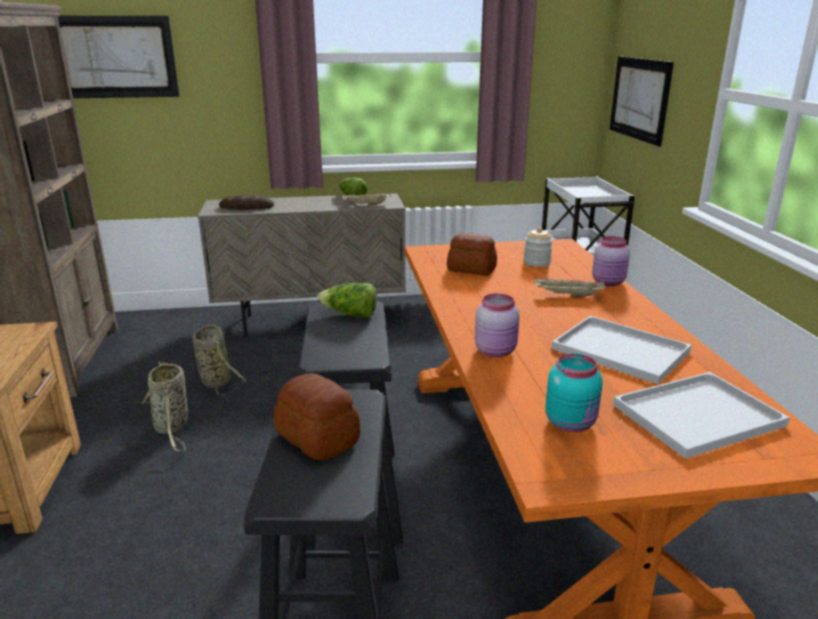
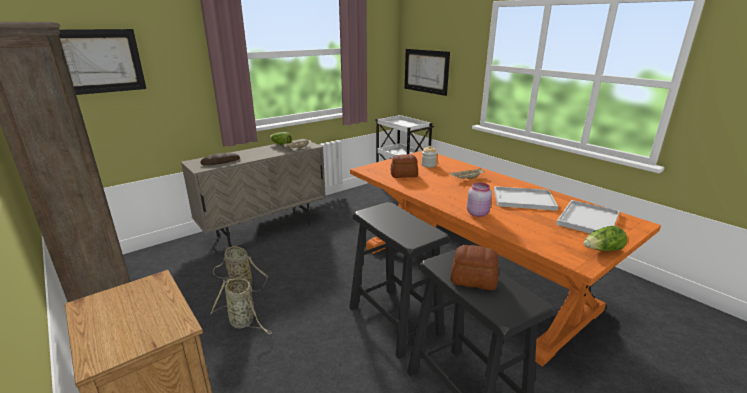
camera: 30 degrees left, 0 degrees up
lettuce [317,283,377,318] -> lettuce moved to [584,226,627,251]
turquoise jar [545,353,603,432] -> none
pink jar [592,236,630,286] -> none

